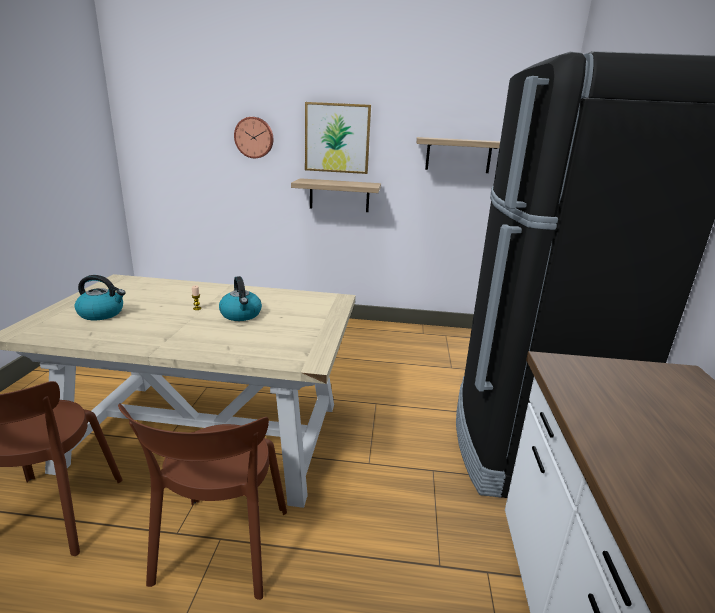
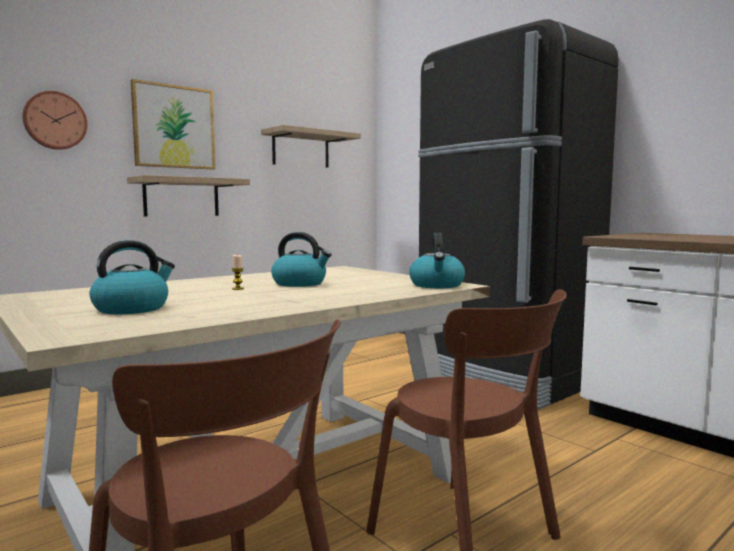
camera: 45 degrees left, 15 degrees down
none -> kettle [409,232,465,288]

